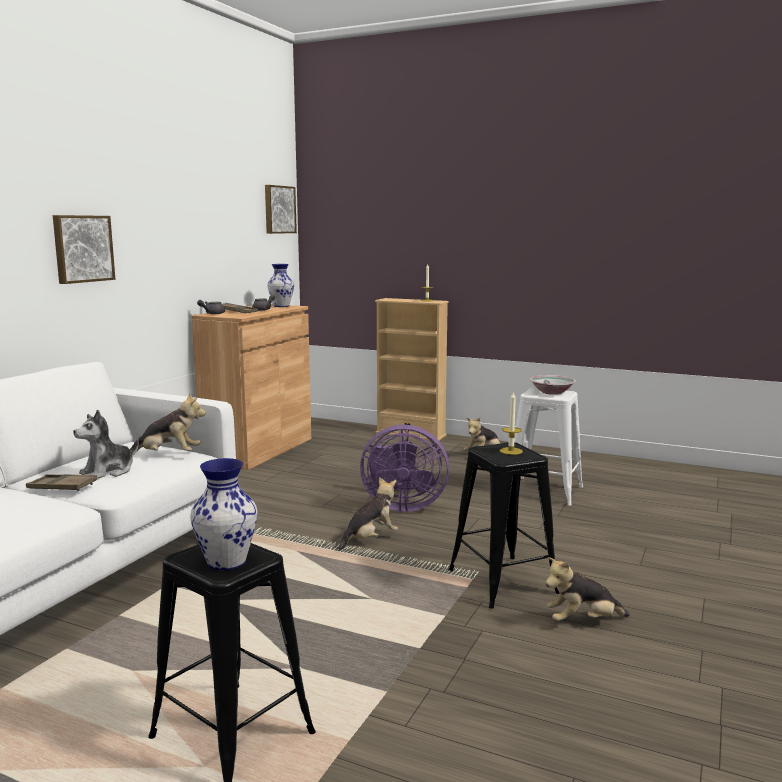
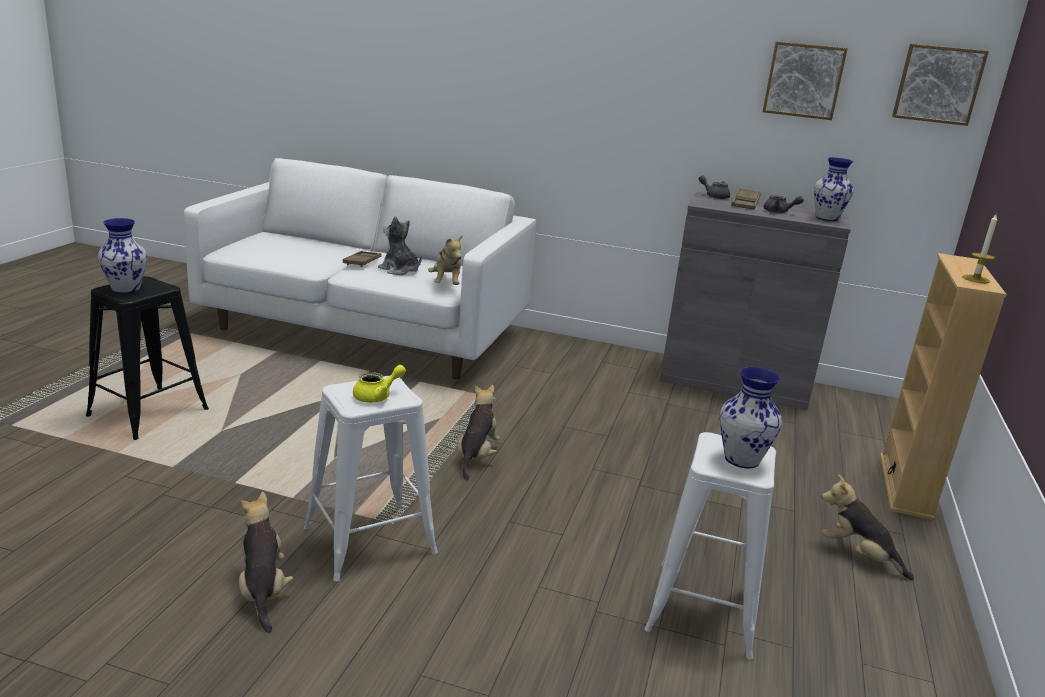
camera: 80 degrees right, 10 degrees up
picture [53,215,116,284] -> picture moved to [763,41,848,120]
brown cabinet [191,304,311,470] -> grey cabinet [660,192,851,410]
plush toy [338,477,398,551] -> plush toy turned 120 degrees counterclockwise [458,385,500,481]
purple fan [360,424,449,512] -> none
black stool [448,442,559,609] -> white stool [304,376,438,581]
candle [500,392,523,455] -> yellow teapot [353,365,406,403]
bowl [529,375,576,395] -> vase [720,367,782,468]

